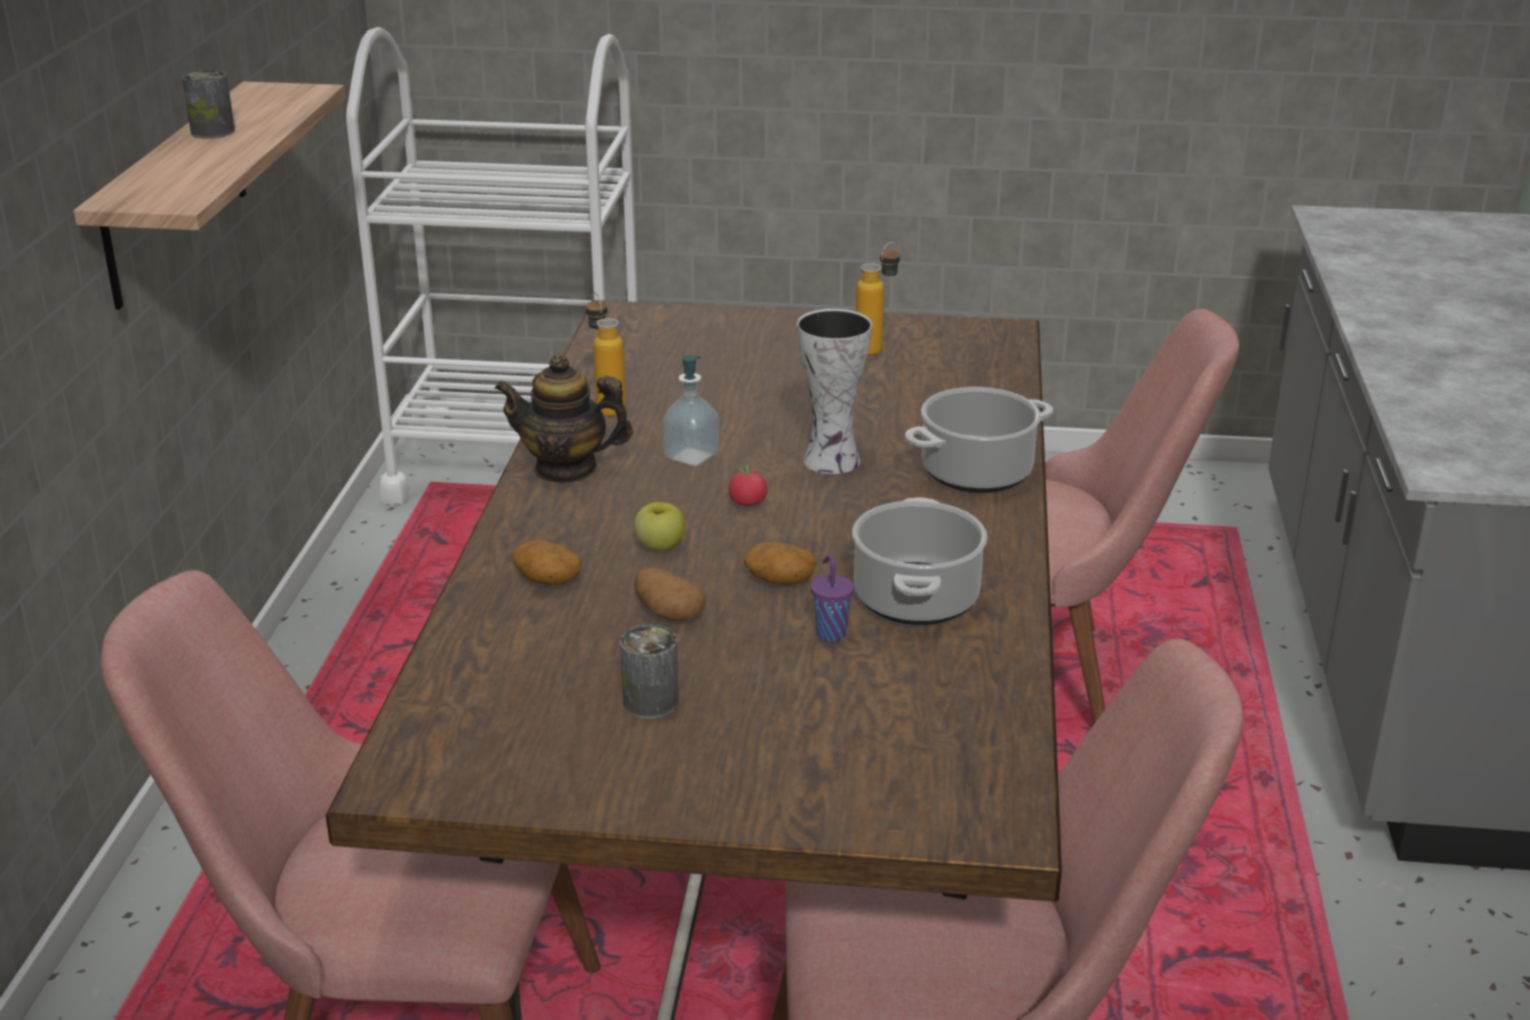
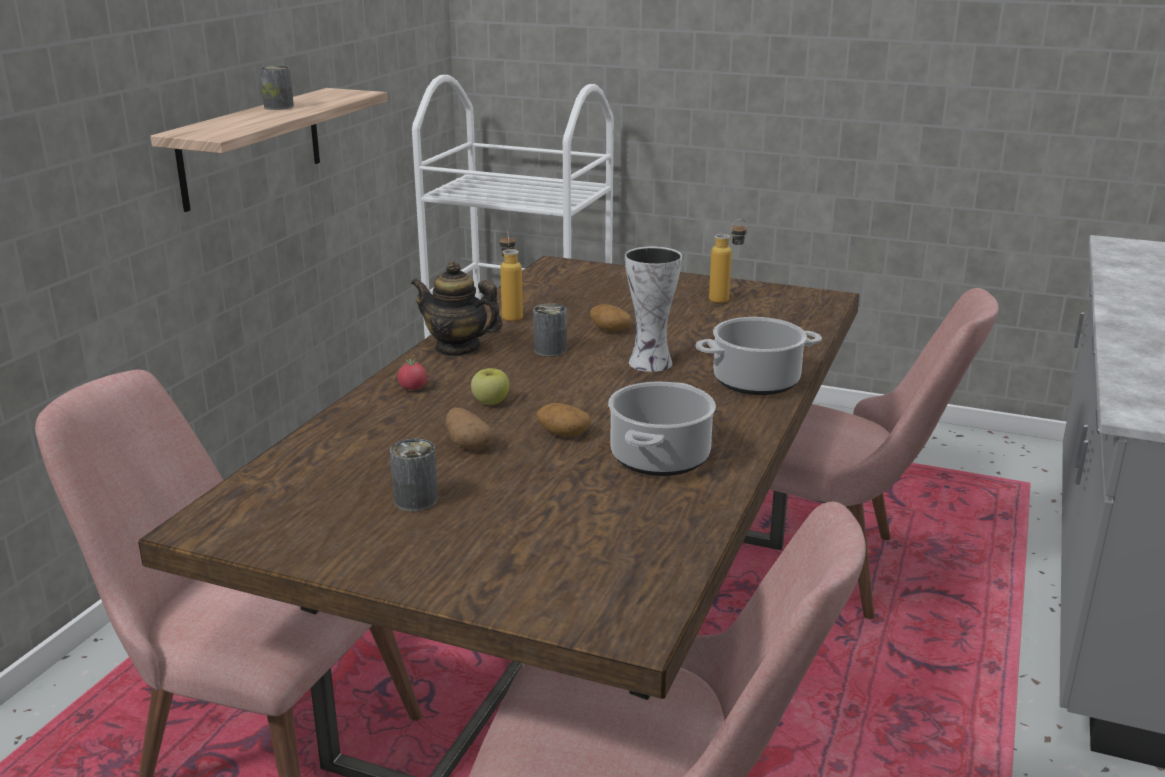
camera: 15 degrees right, 5 degrees down
potato [512,540,582,585] -> potato moved to [590,304,632,332]
soap dispenser [663,355,719,466] -> can [533,303,567,357]
tomato [728,464,767,506] -> tomato moved to [398,358,428,390]
purple cup [811,555,854,641] -> none

